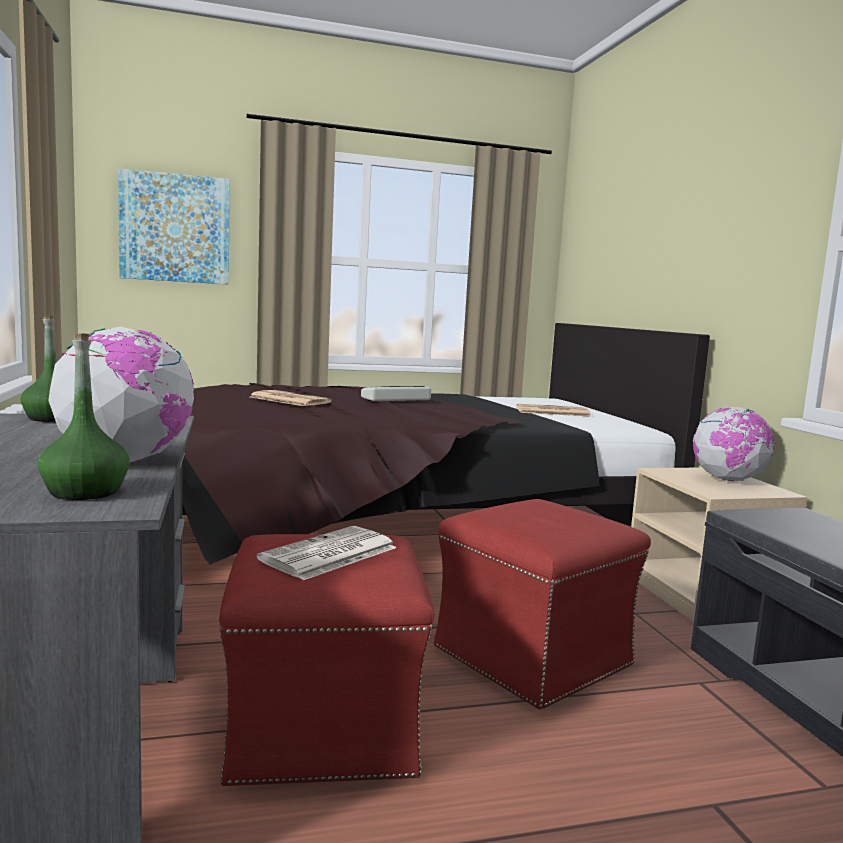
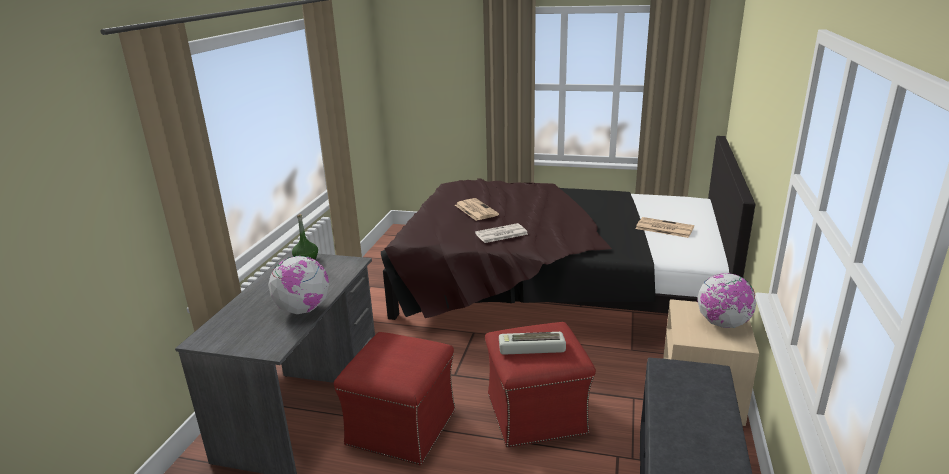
camera: 30 degrees right, 15 degrees up
green bottle [38,333,130,500] -> none
picture [118,168,230,285] -> none
newspaper [256,526,397,580] -> newspaper moved to [475,223,528,243]
keyboard [361,386,431,401] -> keyboard moved to [499,332,566,355]

